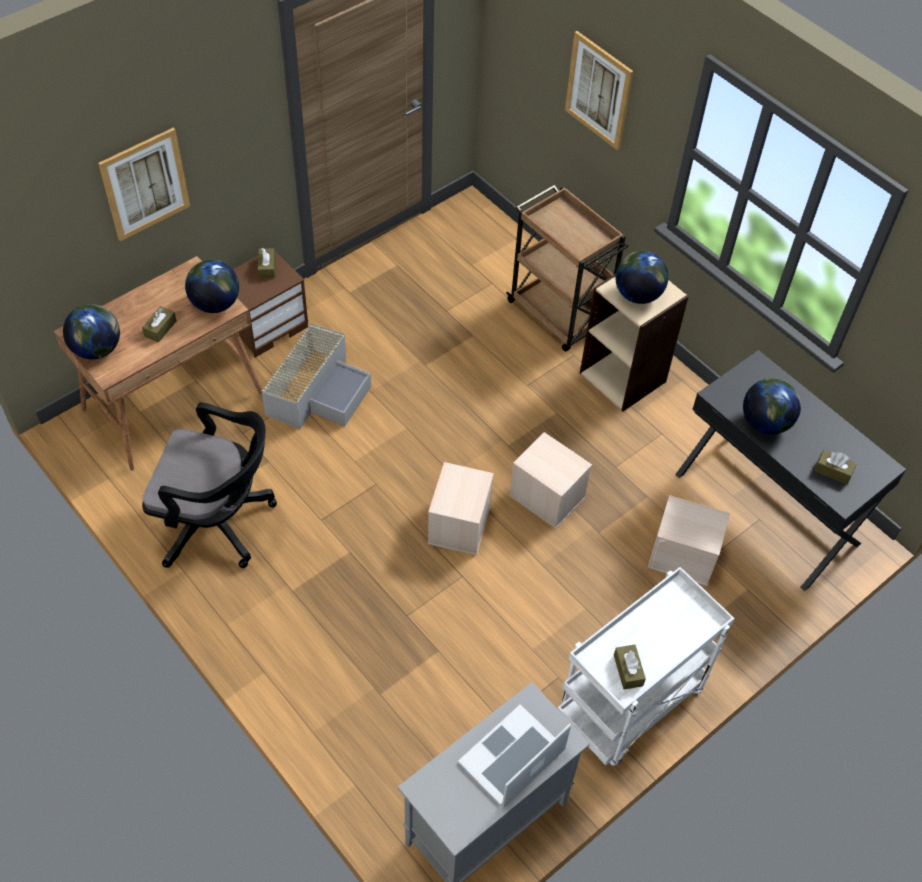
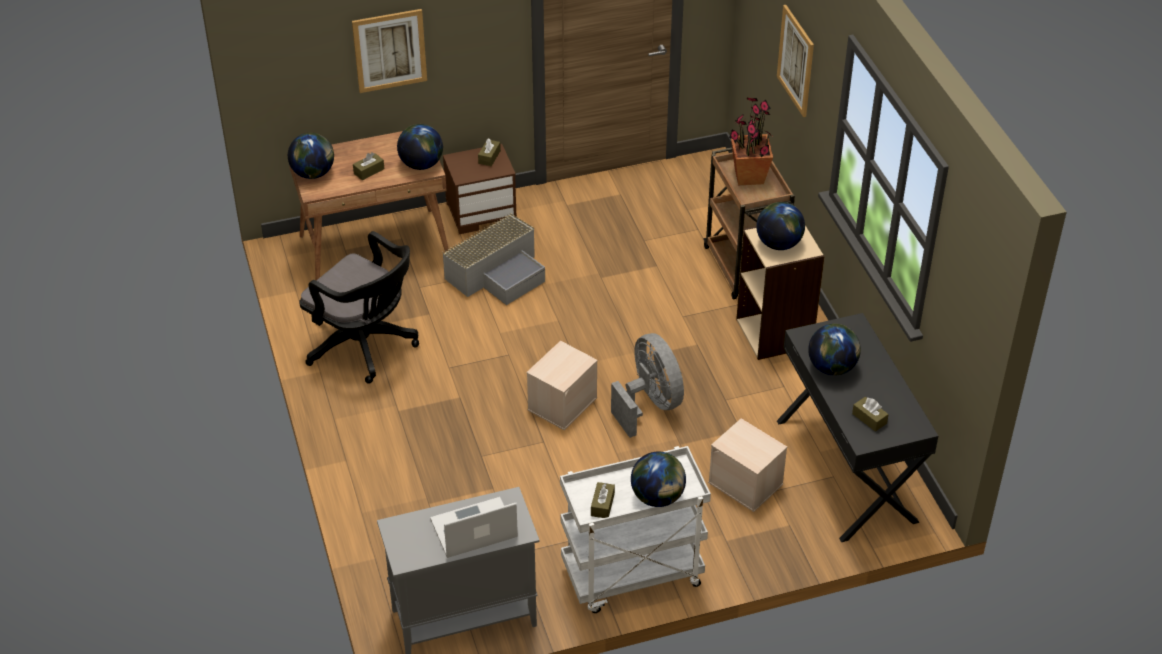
camera: 25 degrees right, 10 degrees down
beige storage box [509,432,592,529] -> grey fan [611,333,684,438]
none -> globe [631,452,686,507]
none -> potted plant [729,98,774,185]

